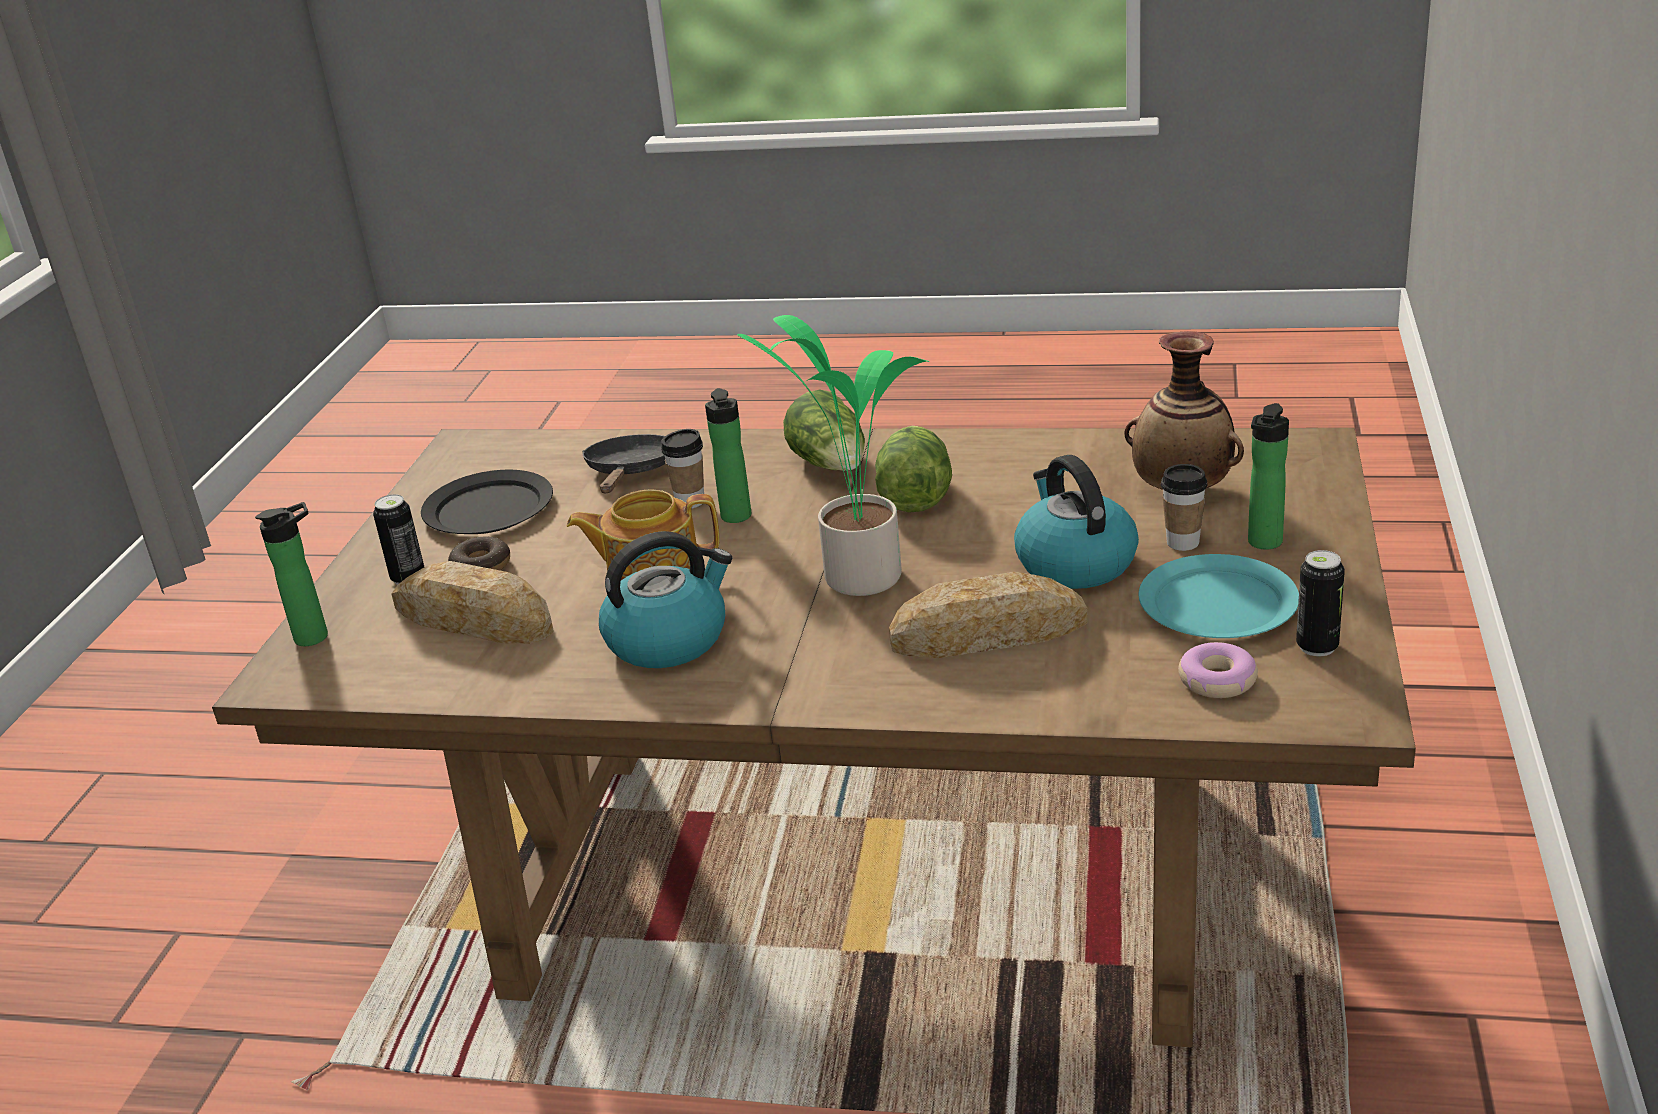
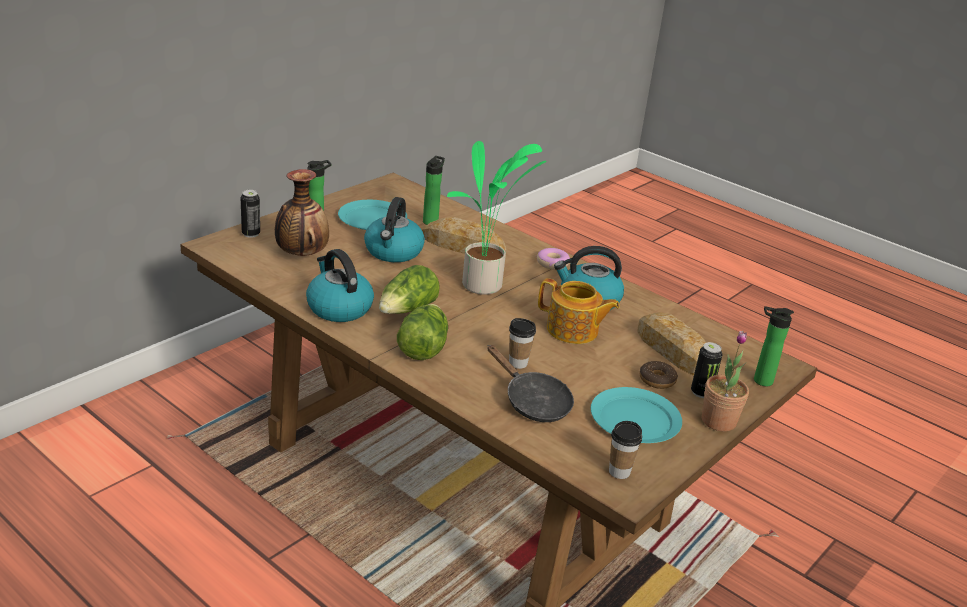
camera: 155 degrees left, 0 degrees up
black plate [421,470,553,534] -> turquoise plate [591,387,682,443]
black frying pan [582,434,665,493] -> black frying pan turned 75 degrees counterclockwise [488,345,574,422]
bottle [705,388,751,523] -> bottle moved to [423,156,445,225]
cup [1161,464,1208,551] -> cup moved to [609,421,642,479]
donut [1178,642,1258,698] -> donut moved to [537,248,570,270]
can [1296,550,1345,656] -> can moved to [241,190,260,238]
none -> kettle [306,249,374,322]
none -> potted plant [702,331,749,432]

